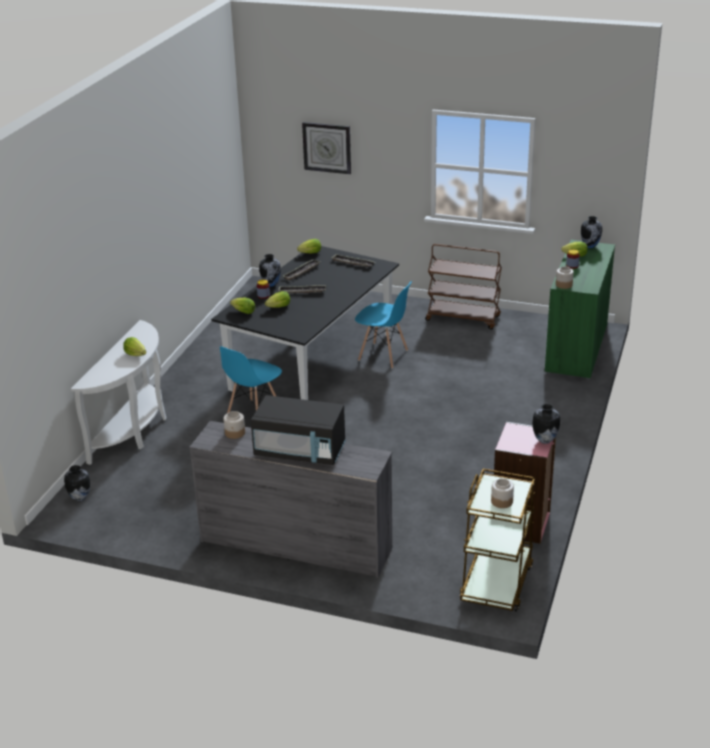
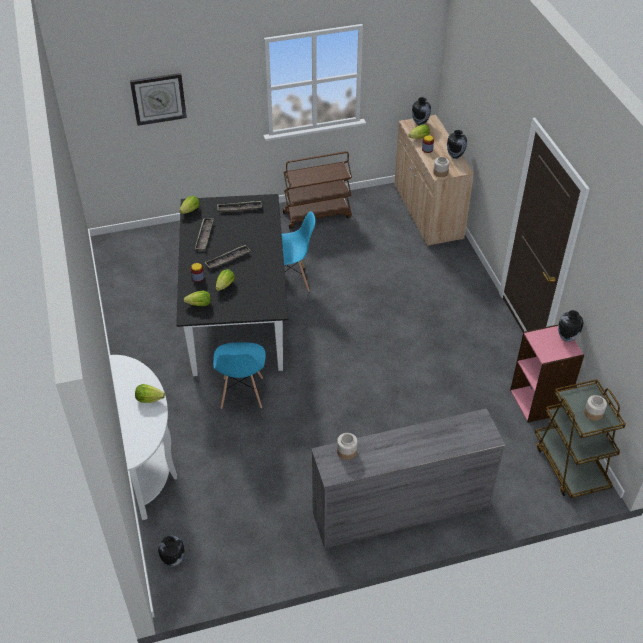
camera: 35 degrees left, 15 degrees up
black microwave [251,395,346,465] -> none
vase [259,254,281,287] -> vase moved to [447,130,467,159]
green cabinet [545,240,615,380] -> beige cabinet [394,115,474,246]

